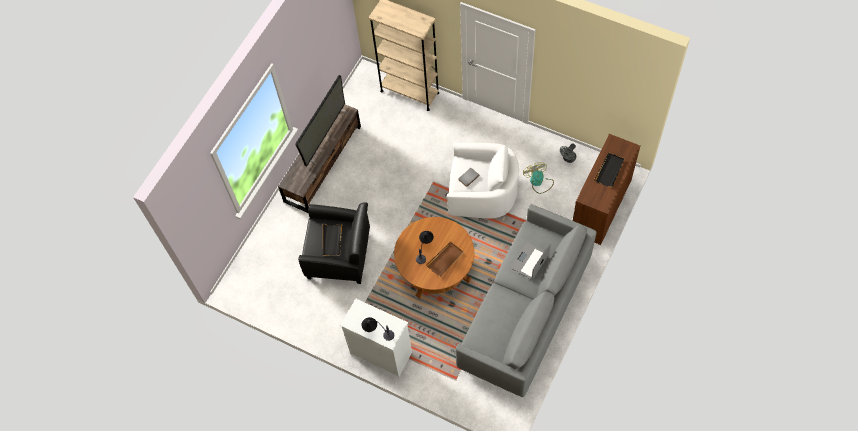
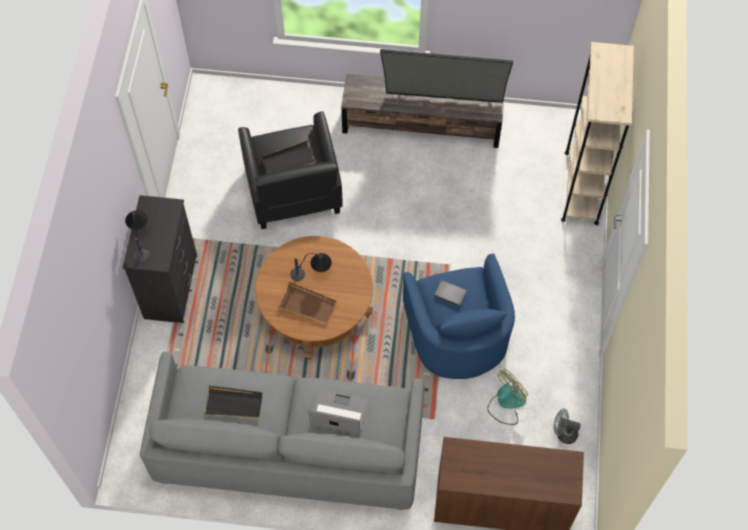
camera: 65 degrees right, 0 degrees up
white dresser [340,299,412,377] -> black dresser [123,195,197,323]
white armchair [447,143,519,218] -> blue armchair [403,254,515,379]
black tray [594,153,625,187] -> black tray moved to [205,385,263,419]

